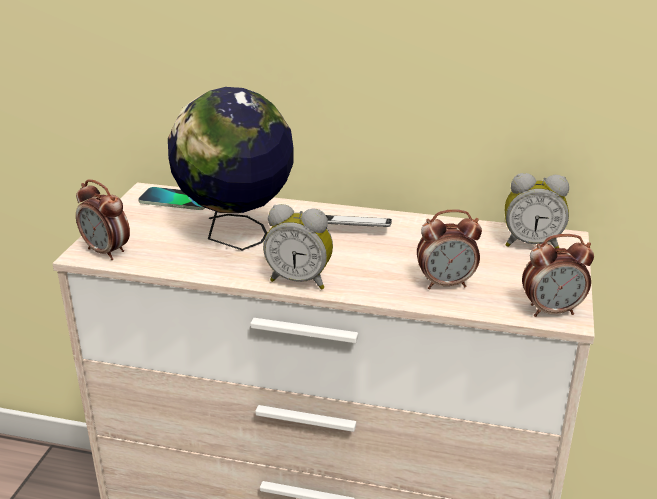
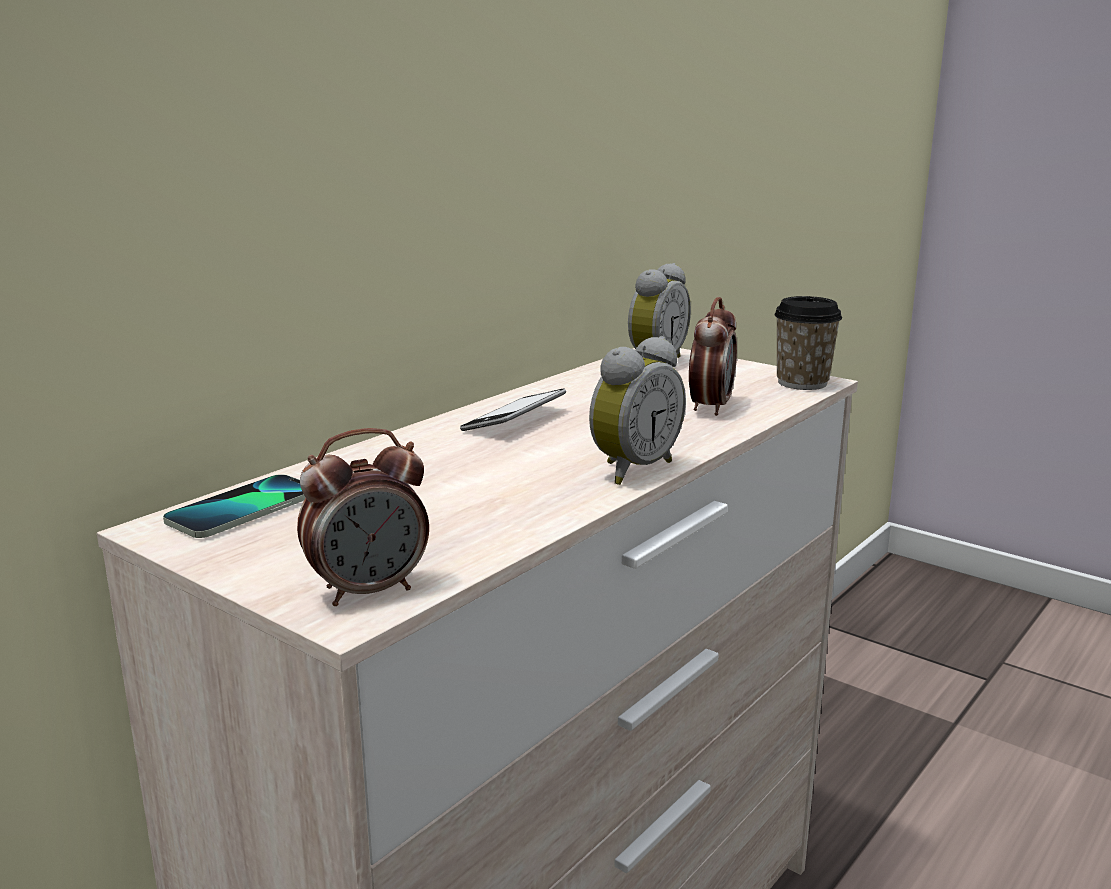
camera: 65 degrees left, 10 degrees down
globe [168,87,293,251] -> none
alarm clock [522,234,594,317] -> cup [774,296,842,390]

